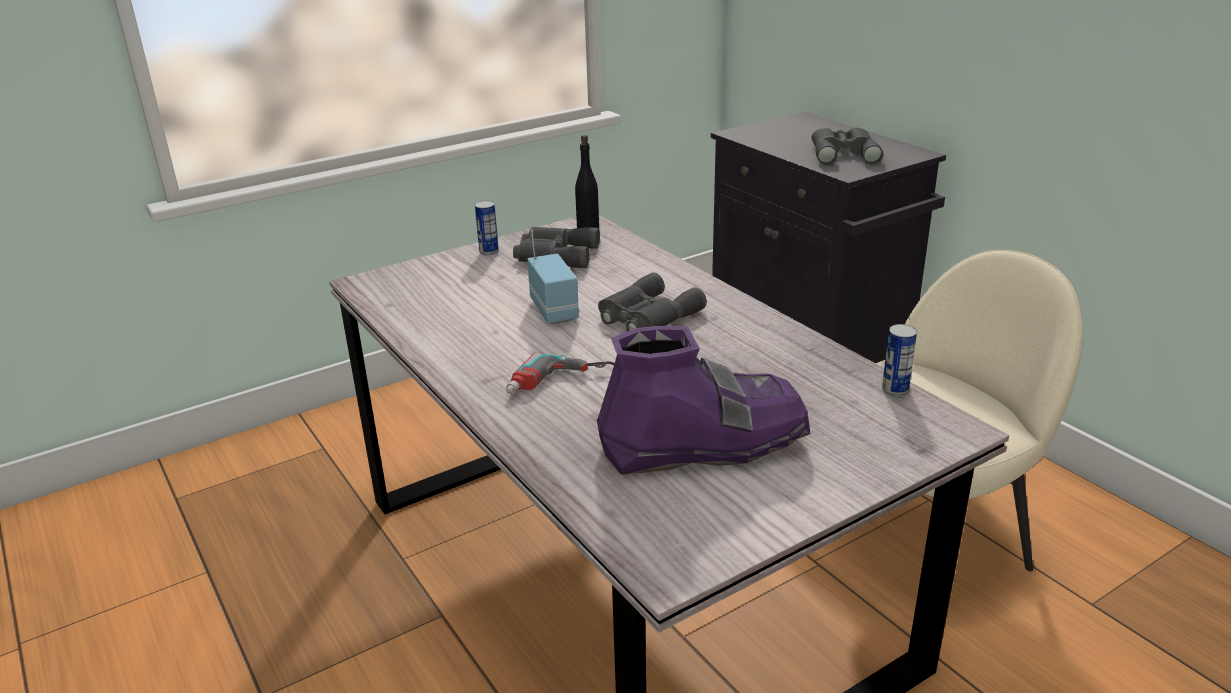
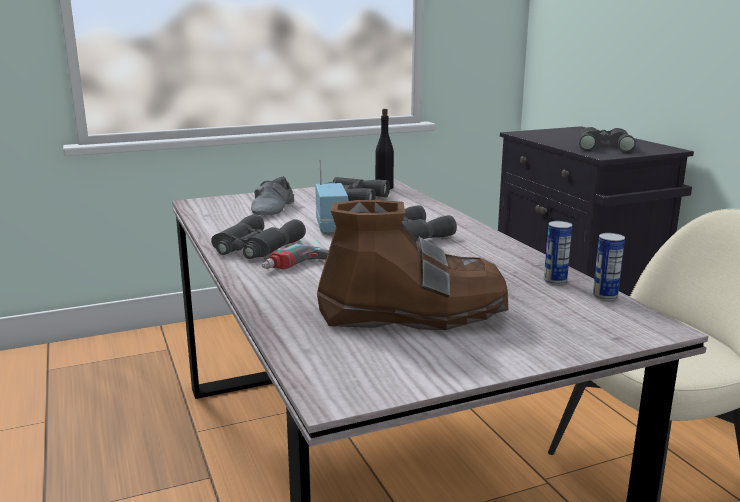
camera: 10 degrees right, 10 degrees down
can [475,201,499,255] -> can moved to [544,221,573,285]
purple boot [597,326,810,475] -> brown boot [317,200,508,330]
none -> grey binoculars [211,214,306,259]
none -> grey shoe [251,176,294,215]

